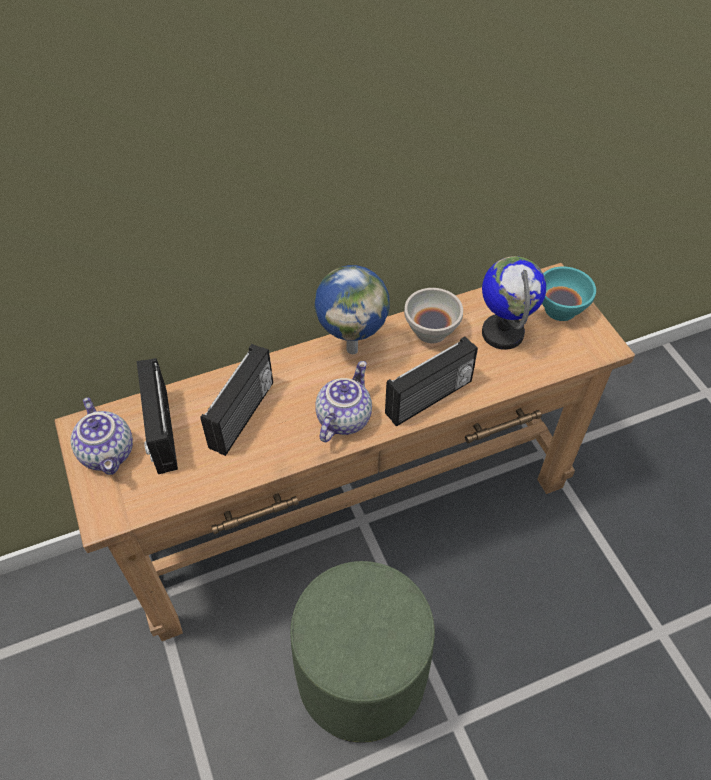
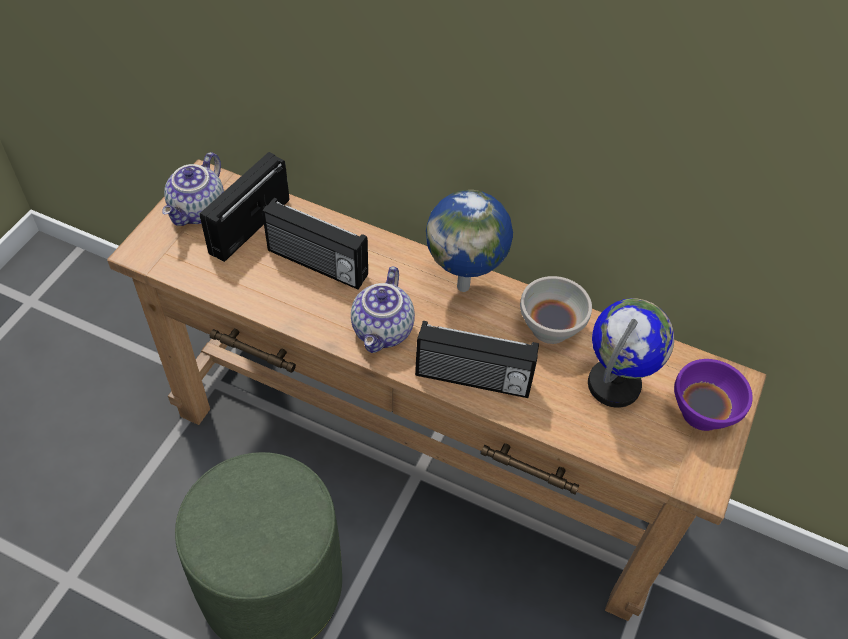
camera: 45 degrees right, 0 degrees up
radio [200,344,273,456] -> radio turned 45 degrees clockwise [262,198,368,290]
teapot [315,361,372,442] -> teapot turned 120 degrees clockwise [351,266,415,353]
turquoise bowl [542,267,596,321] -> purple bowl [674,359,753,431]

